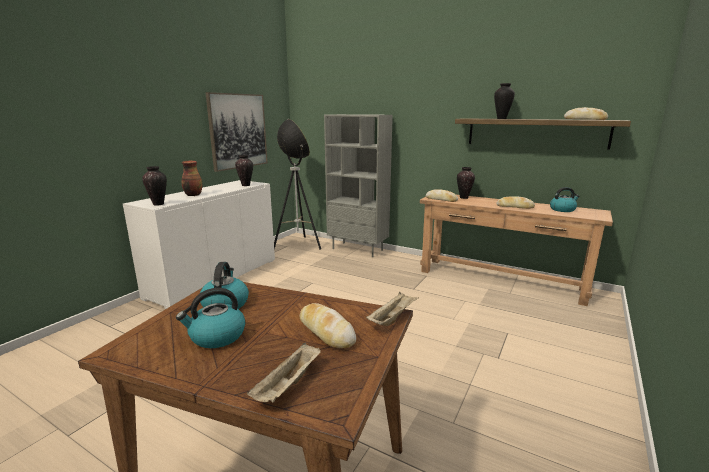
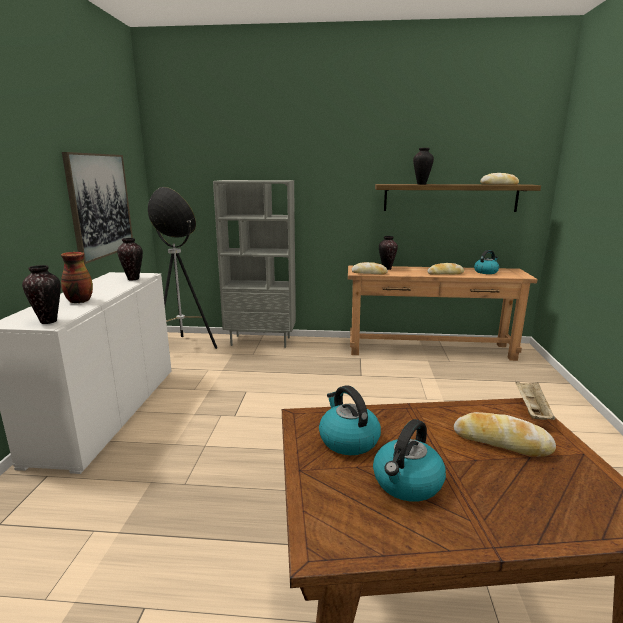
camera: 25 degrees left, 0 degrees up
beige tray [247,343,321,403] -> none

